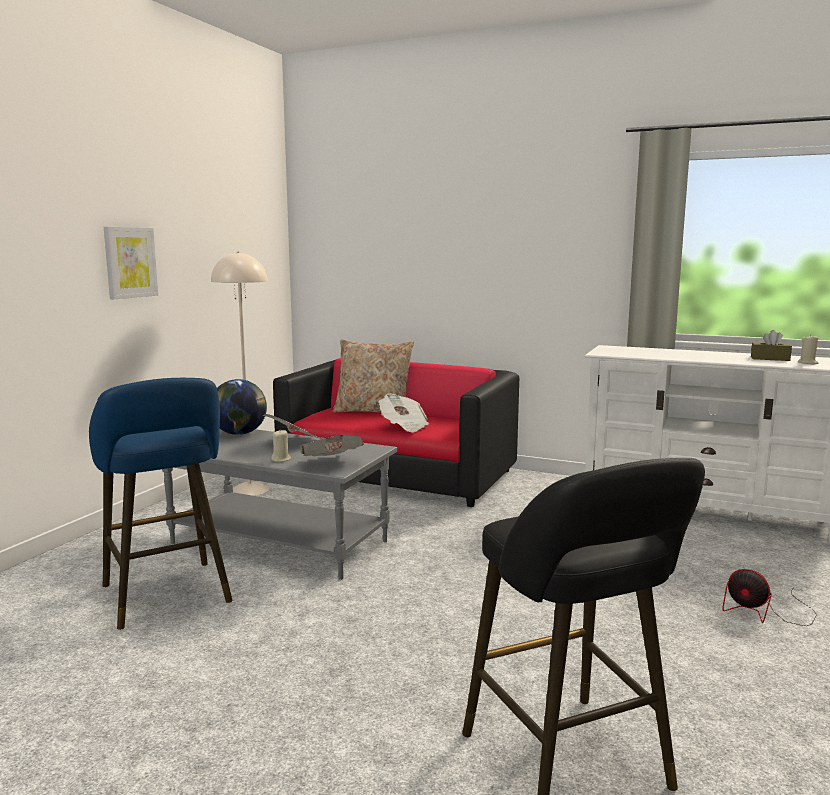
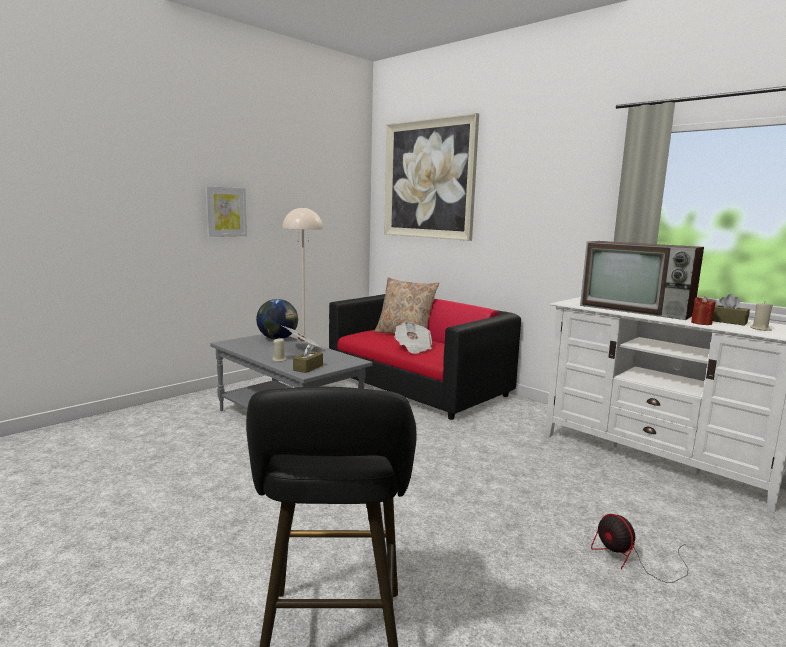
camera: 20 degrees right, 0 degrees up
blue stool [89,378,233,630] -> none
newspaper [300,435,364,456] -> brown tissue box [293,343,323,373]
none -> picture [384,113,479,241]
none -> television [580,241,704,320]
none -> red candle [691,296,715,325]

